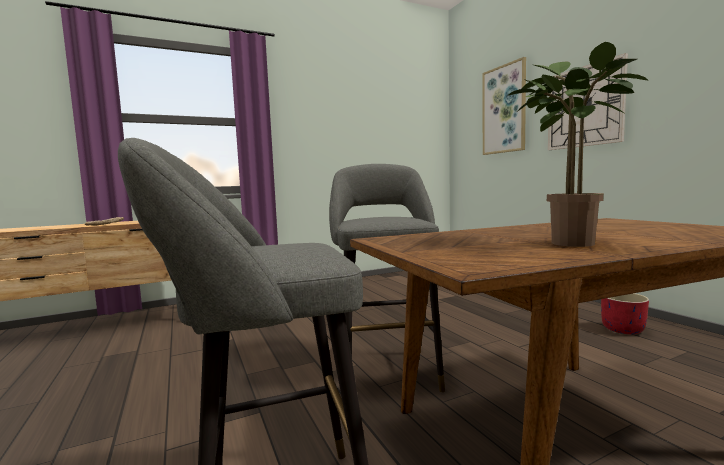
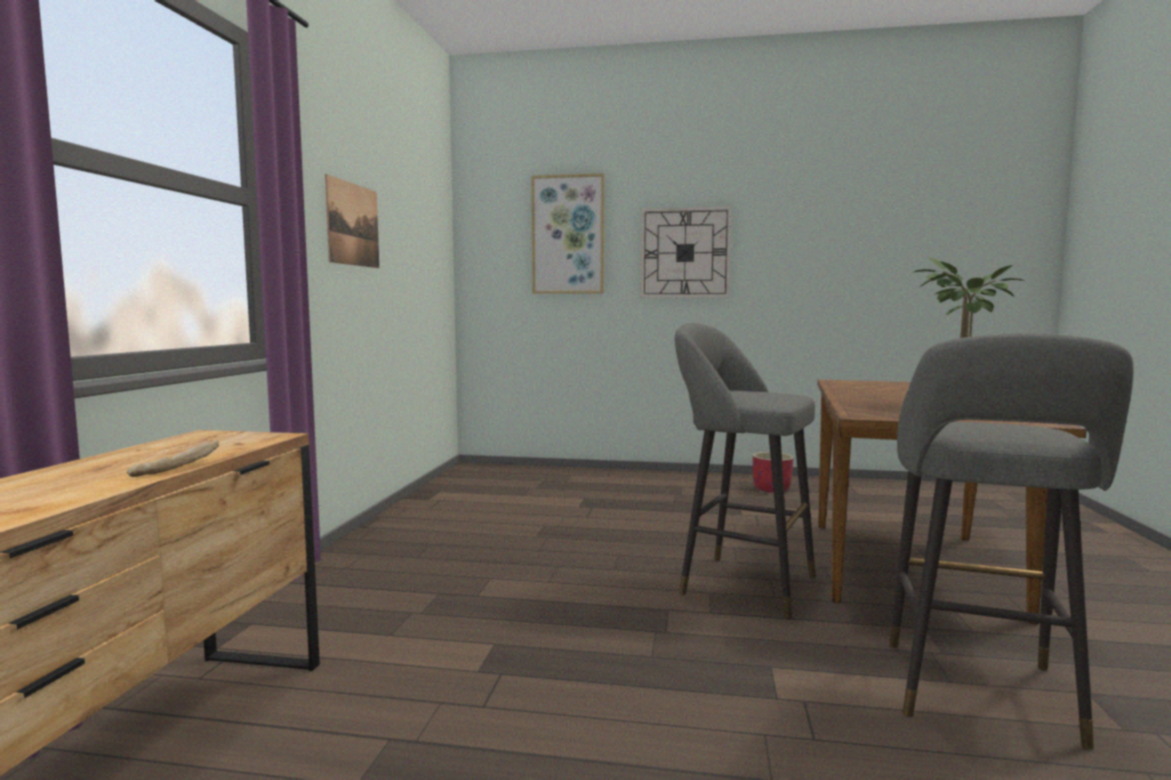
camera: 55 degrees left, 0 degrees up
none -> picture [325,174,379,268]

